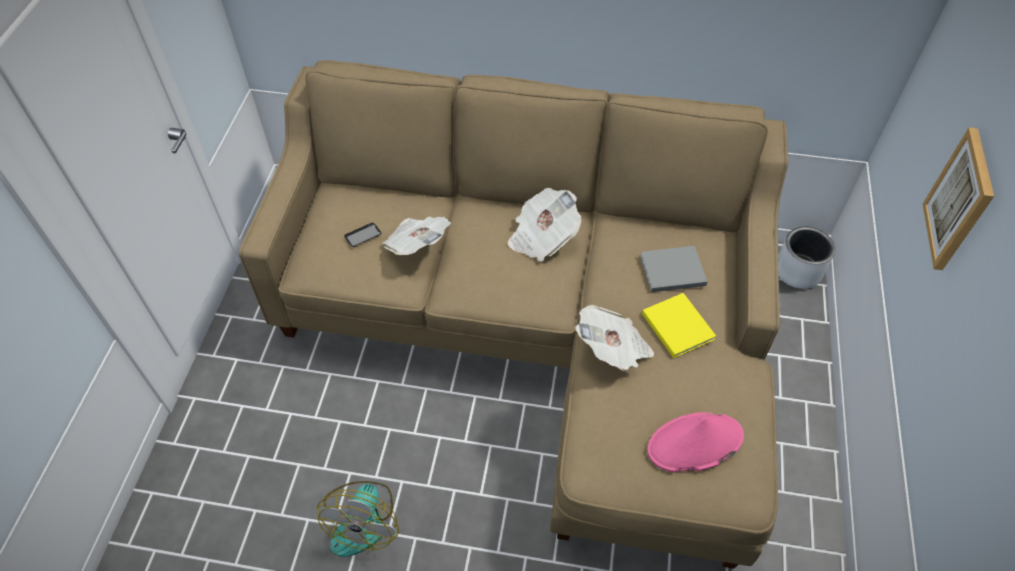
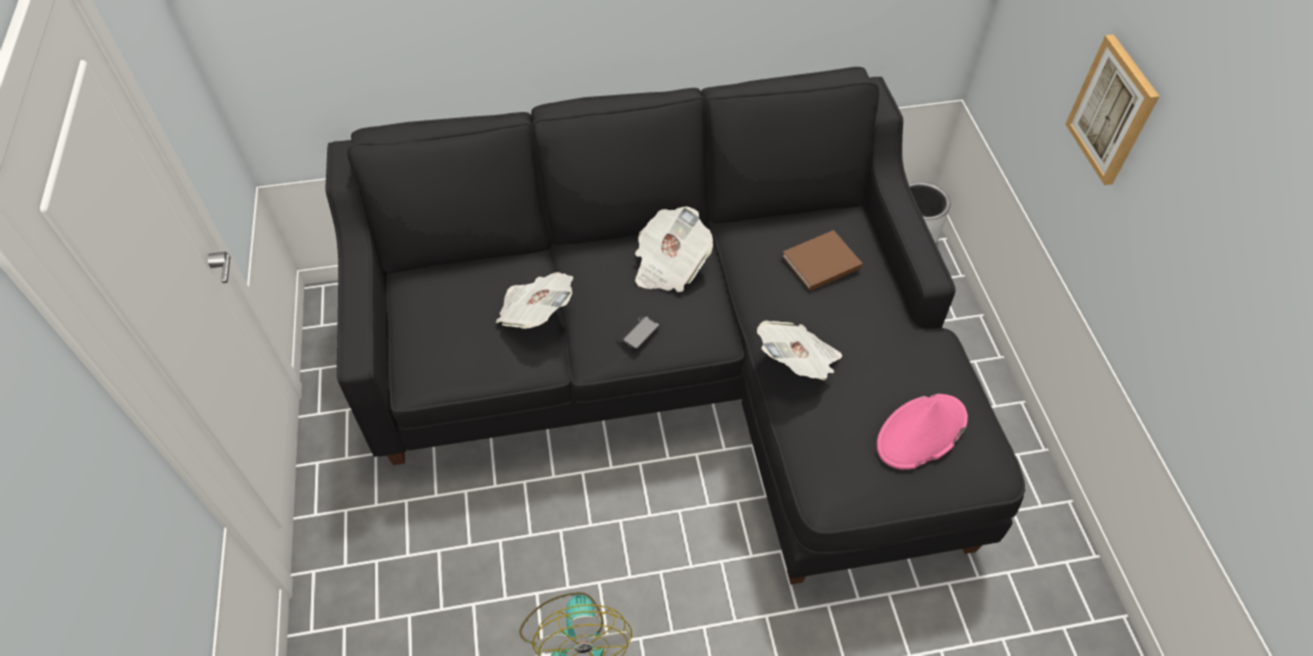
camera: 20 degrees left, 0 degrees up
beige sofa [239,60,789,569] -> black sofa [325,67,1025,585]
phone [344,222,382,247] -> phone moved to [617,315,660,349]
grey book [640,246,707,292] -> brown book [782,230,863,291]
yellow book [642,293,716,358] -> none

